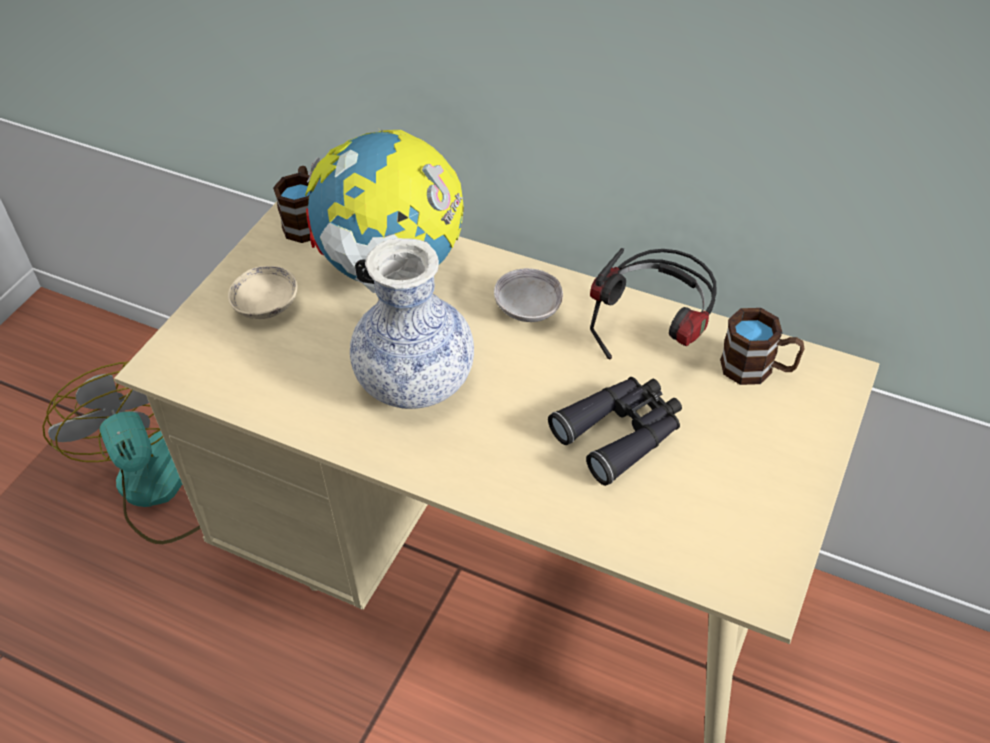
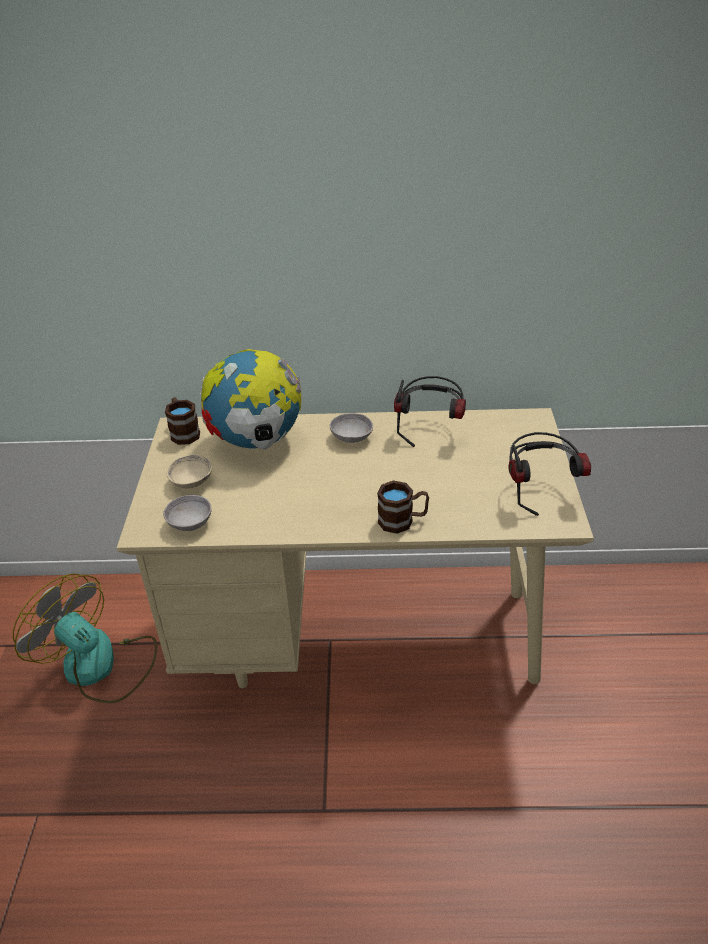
camera: 25 degrees left, 10 degrees down
vase [350,238,474,409] -> none
black binoculars [548,377,682,486] -> none
brown mug [720,308,804,385] -> brown mug moved to [377,480,429,534]
none -> grey bowl [163,495,212,531]
none -> headphones [509,432,591,516]

